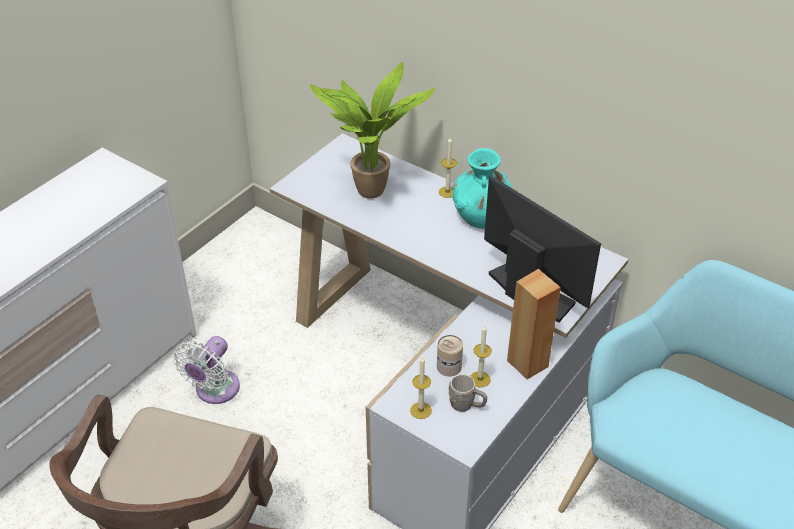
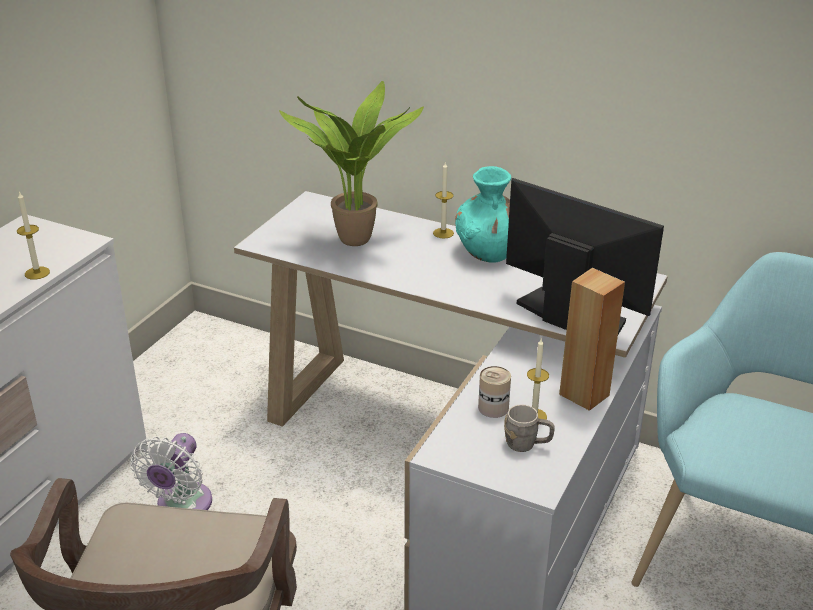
camera: 10 degrees left, 10 degrees down
candle [410,356,432,419] -> candle moved to [17,191,50,280]

